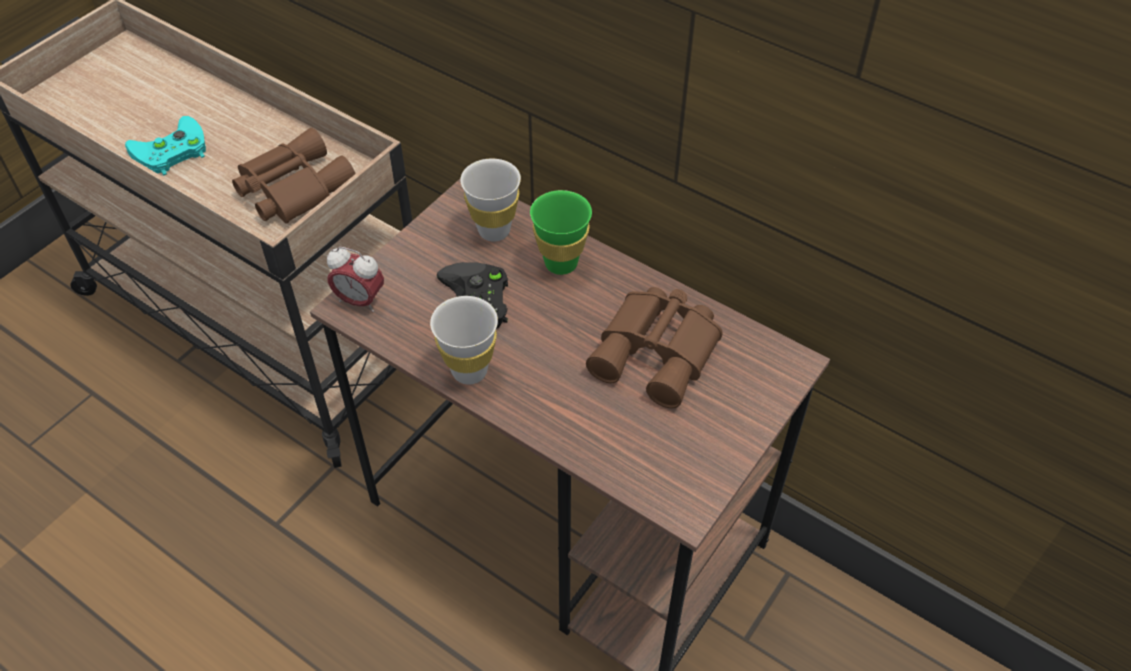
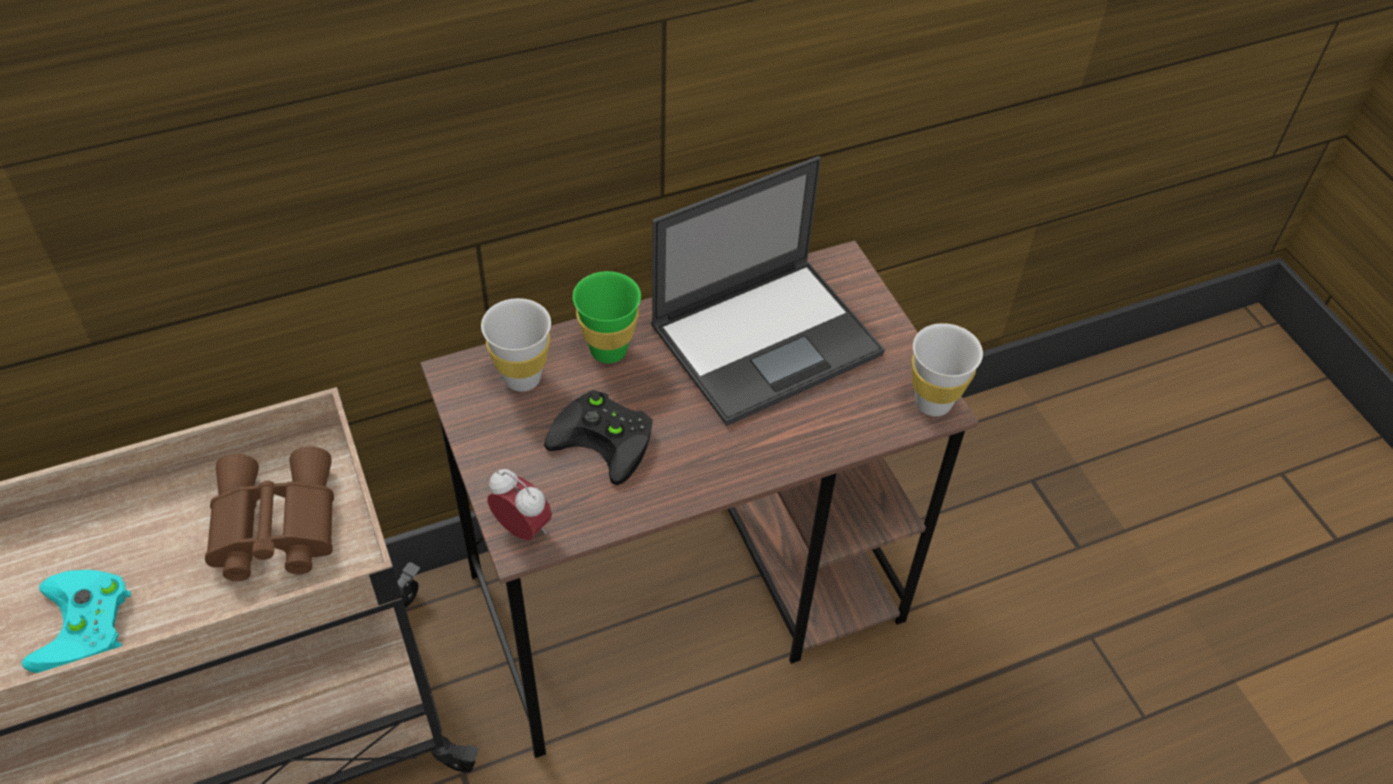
camera: 60 degrees left, 0 degrees up
alarm clock [327,247,384,312] -> alarm clock turned 105 degrees counterclockwise [487,469,552,541]
white cup [430,296,498,385] -> white cup moved to [912,323,983,416]
brown binoculars [586,287,722,408] -> laptop [651,156,885,426]

